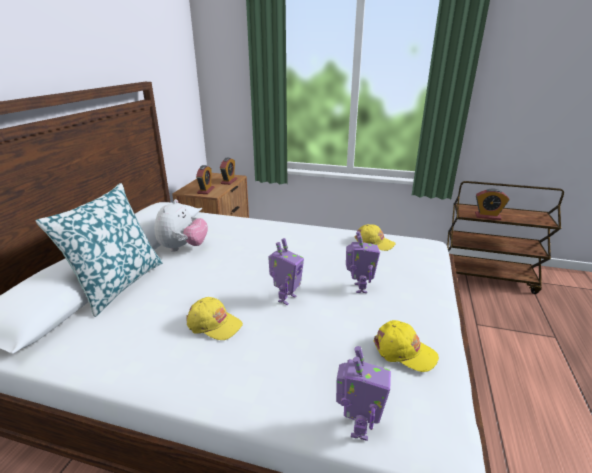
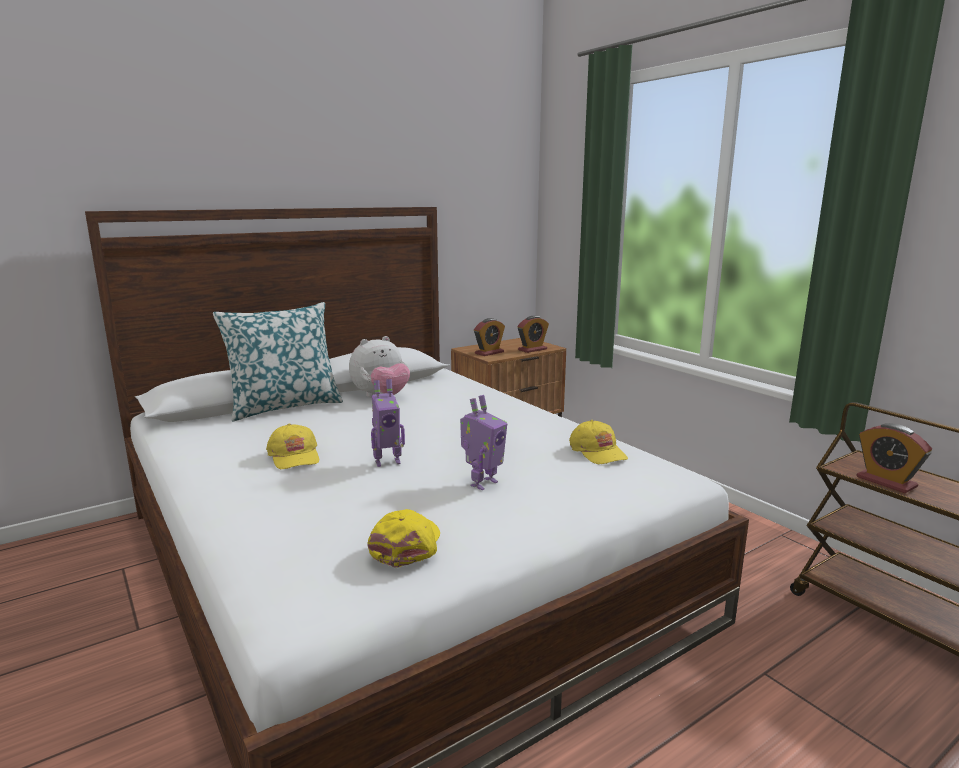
camera: 40 degrees right, 10 degrees down
toy robot [336,346,391,441] -> none
yellow cap [374,320,439,372] -> yellow cap turned 150 degrees counterclockwise [367,509,440,568]

